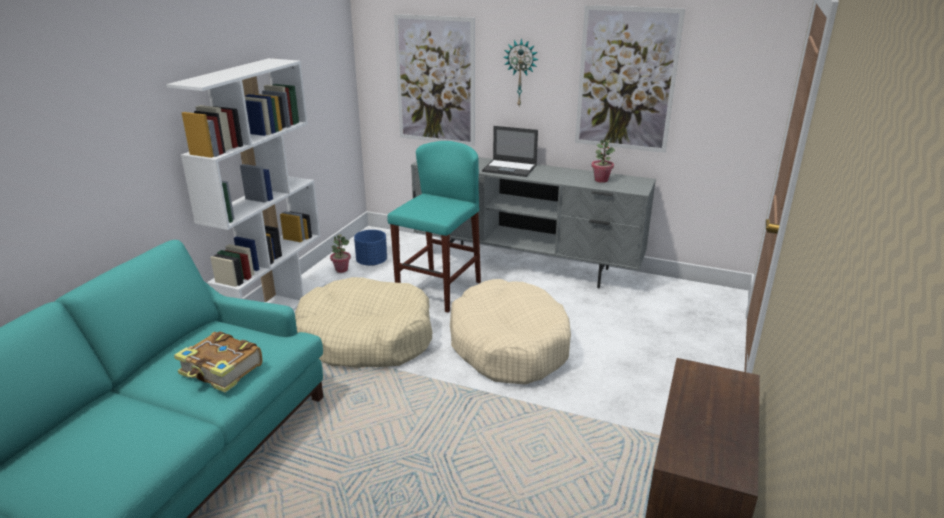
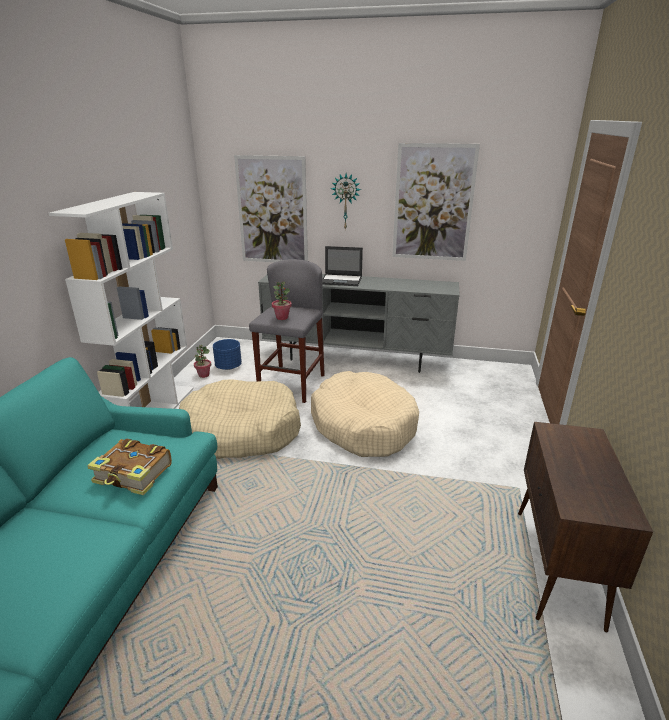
camera: 10 degrees left, 0 degrees up
turquoise stool [387,141,481,312] -> grey stool [249,259,325,403]
potted plant [592,140,615,183] -> potted plant moved to [272,282,292,320]

